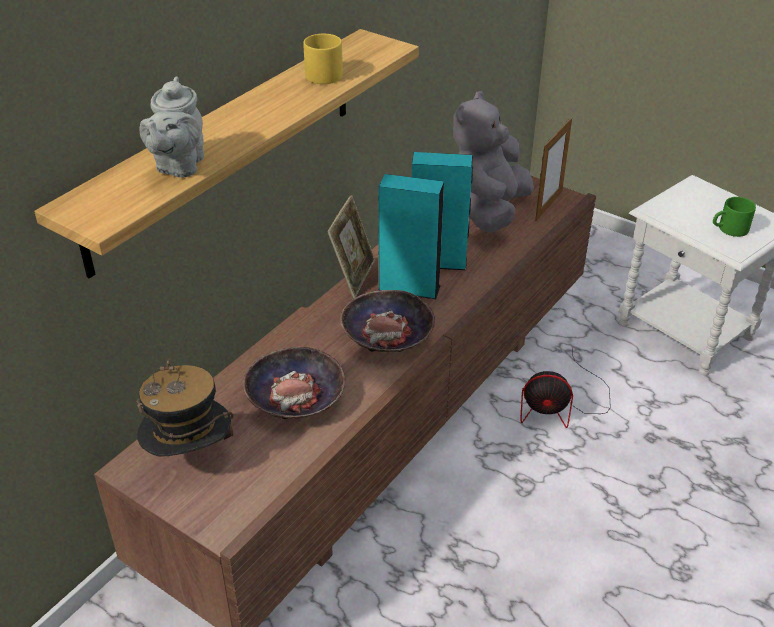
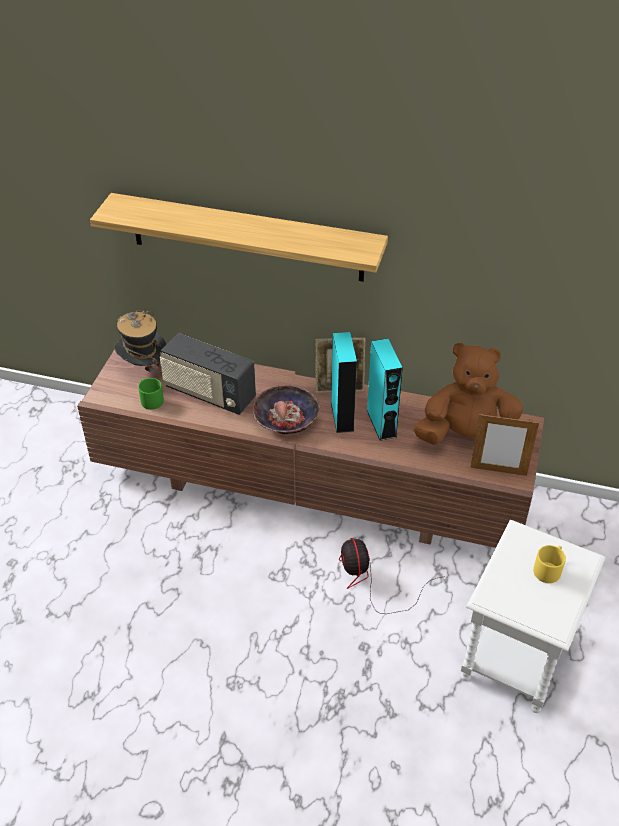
camera: 70 degrees right, 5 degrees up
grey teapot [139,77,204,178] -> none
bowl [243,346,346,419] -> radio [160,333,256,415]
yellow mug [303,34,343,84] -> yellow mug moved to [533,545,566,583]
grey plush toy [453,91,534,233] -> brown plush toy [414,342,523,445]
green mug [713,197,756,237] -> green mug moved to [138,378,164,410]

